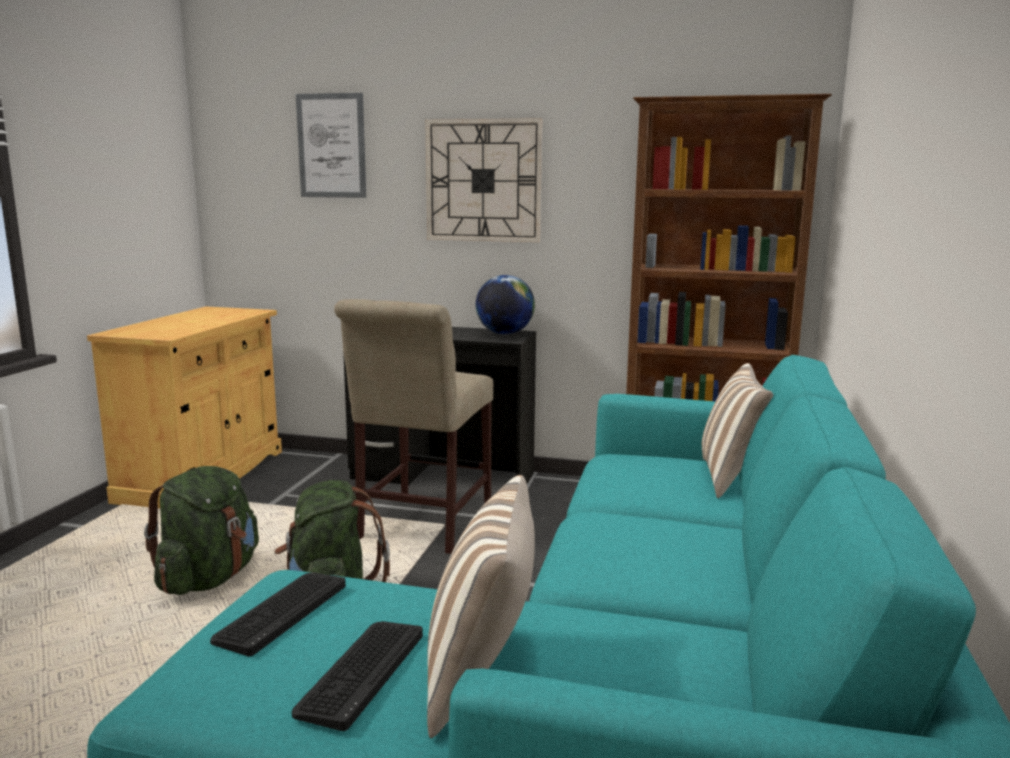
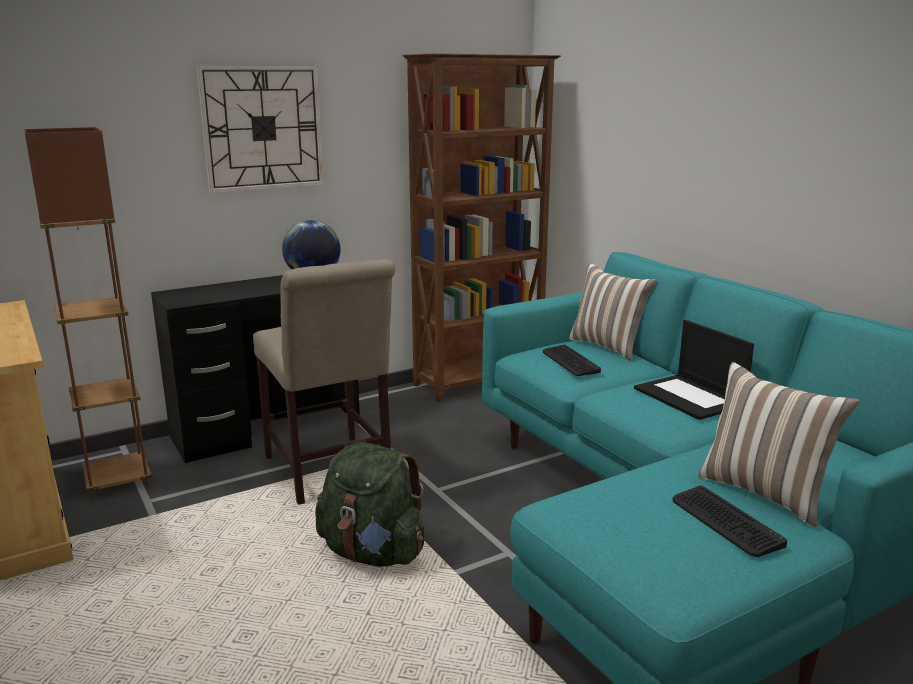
camera: 45 degrees left, 5 degrees up
green backpack [144,466,259,595] -> none
keyboard [210,572,346,657] -> keyboard moved to [543,345,601,376]
picture [296,93,366,198] -> none
none -> brown floor lamp [24,127,152,498]
none -> laptop [634,320,754,420]

